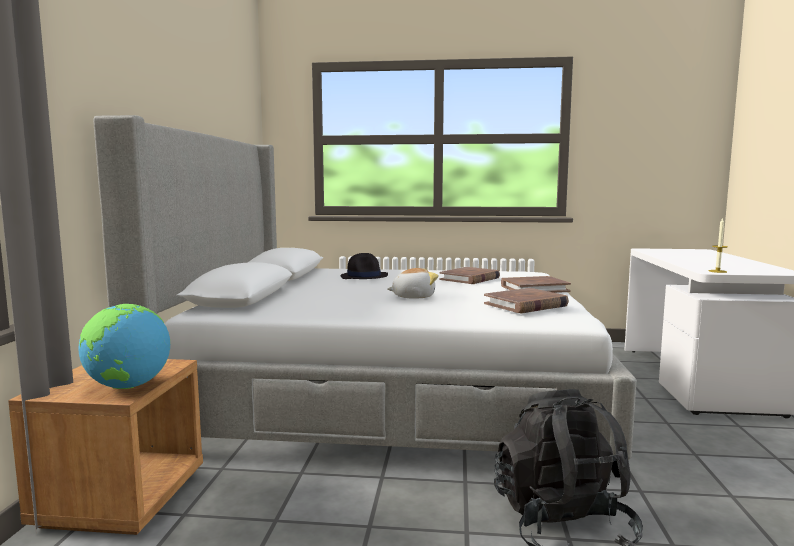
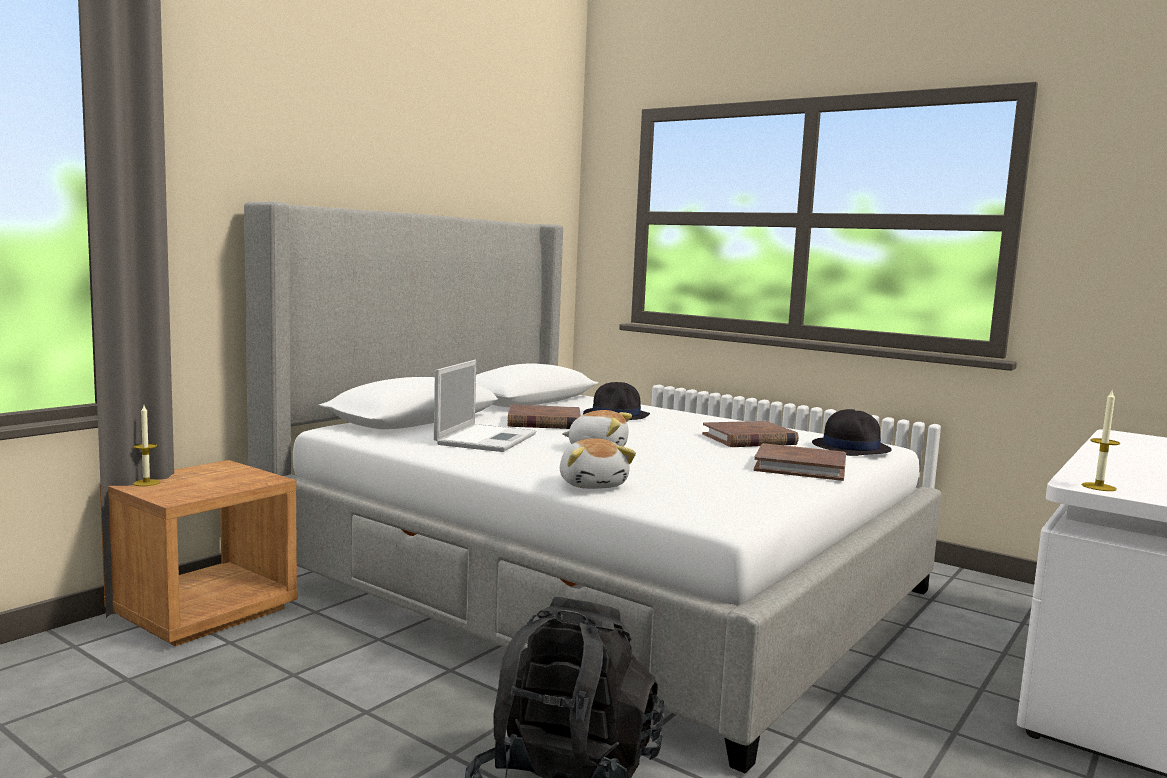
camera: 30 degrees right, 0 degrees up
globe [78,304,170,389] -> none
brown book [484,288,569,313] -> brown book moved to [508,405,581,429]
none -> candle [133,405,160,486]
none -> laptop [434,360,536,452]
none -> plush toy [560,439,636,489]
none -> black hat [812,409,892,456]

